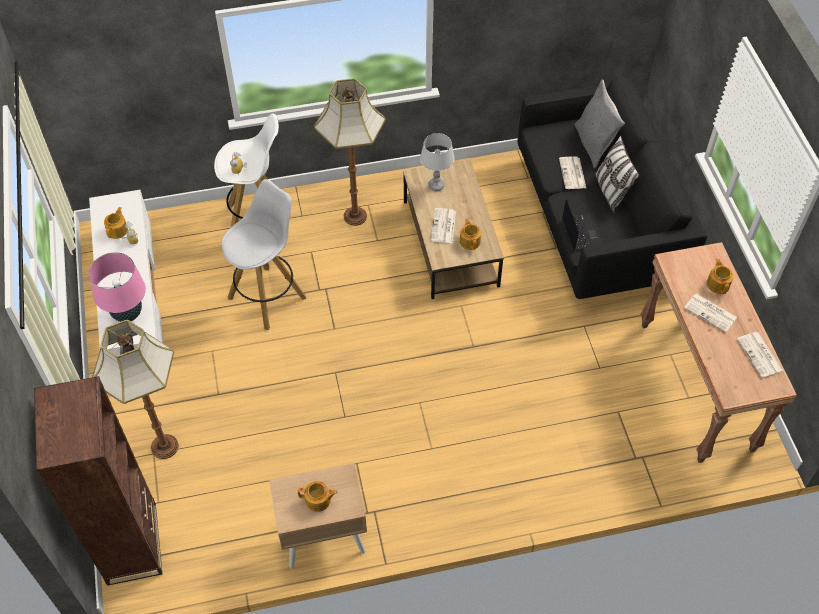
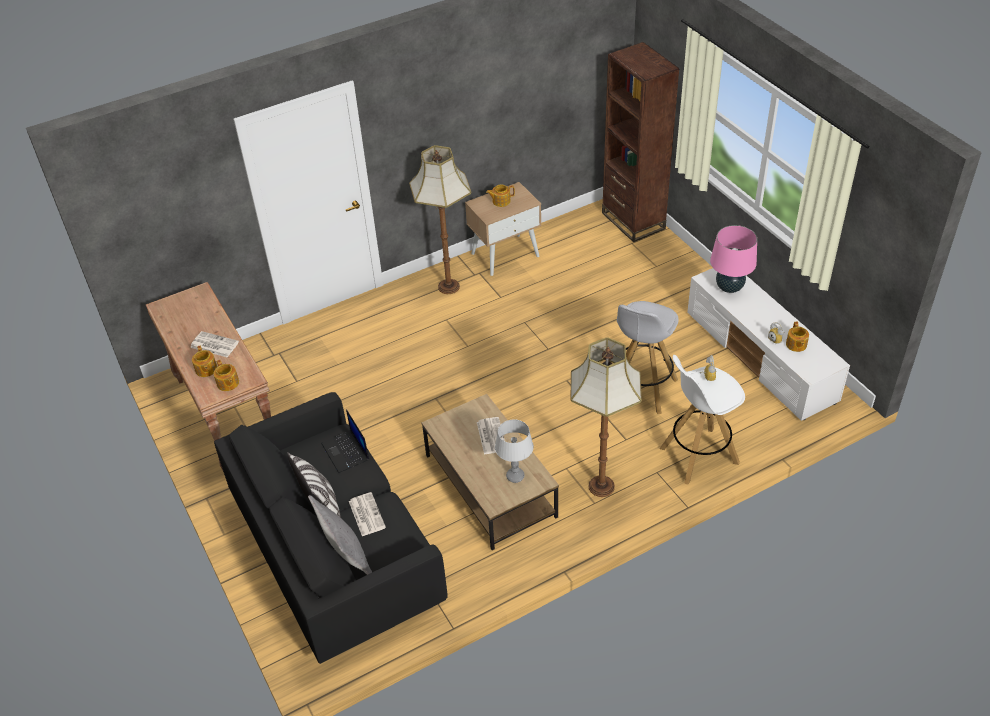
camera: 165 degrees right, 10 degrees down
floor lamp [92,320,179,459] -> floor lamp moved to [409,145,471,294]
teapot [460,218,481,250] -> teapot moved to [214,360,239,391]
newspaper [737,332,783,378] -> none

